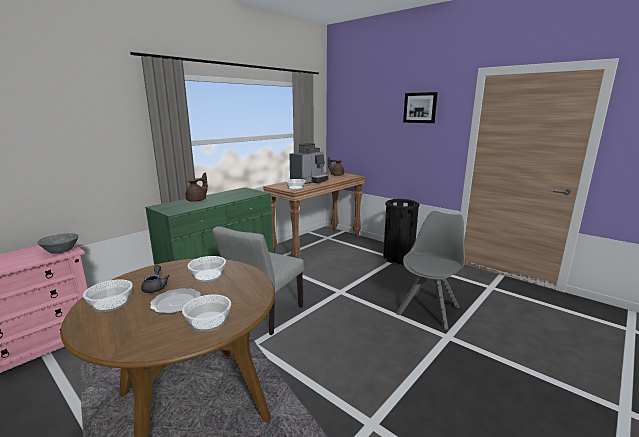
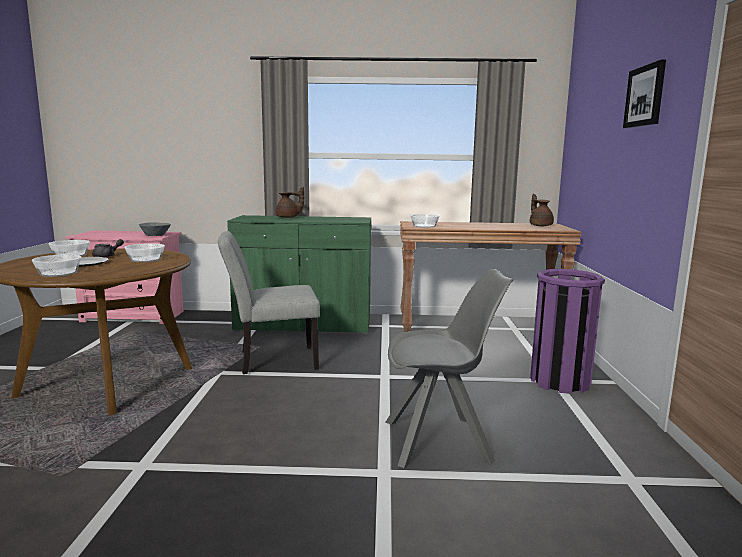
camera: 50 degrees right, 5 degrees down
coffee machine [289,143,329,184] -> none
black trash can [383,199,419,264] -> purple trash can [530,269,605,394]

